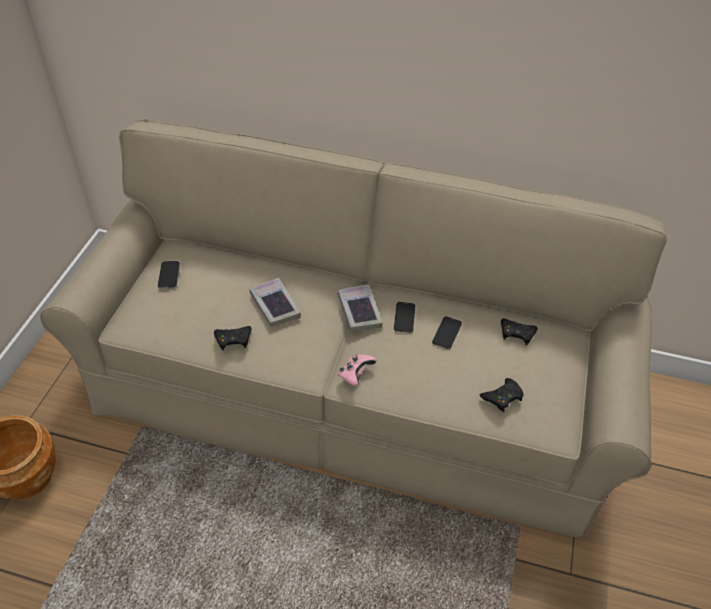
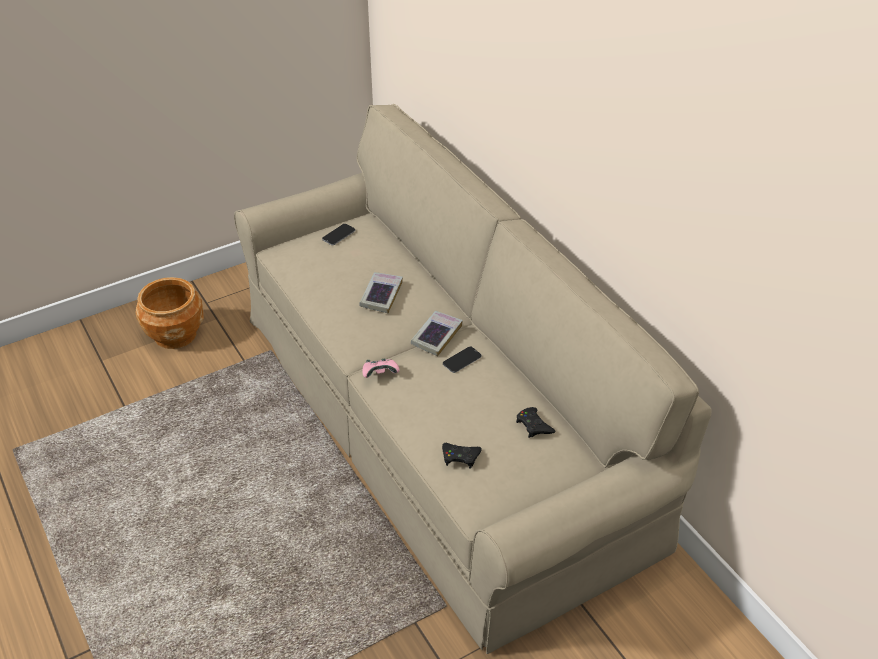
camera: 45 degrees right, 5 degrees down
black game controller [214,326,252,351] -> none
phone [432,316,462,349] -> none

